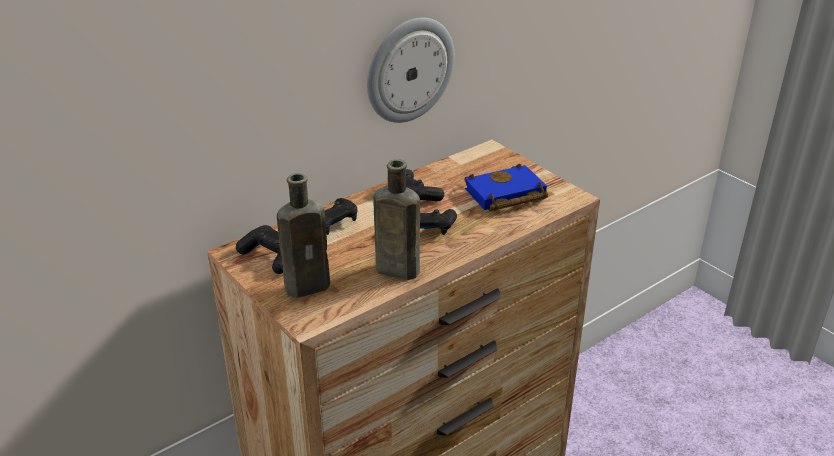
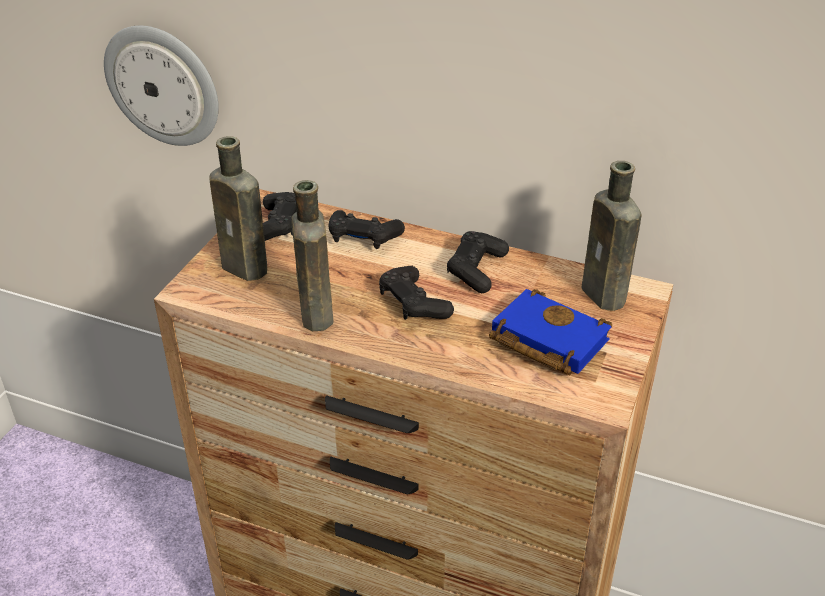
camera: 60 degrees right, 5 degrees up
wall clock [367,18,454,123] -> wall clock moved to [104,26,219,146]
none -> brown bottle [581,161,642,311]

